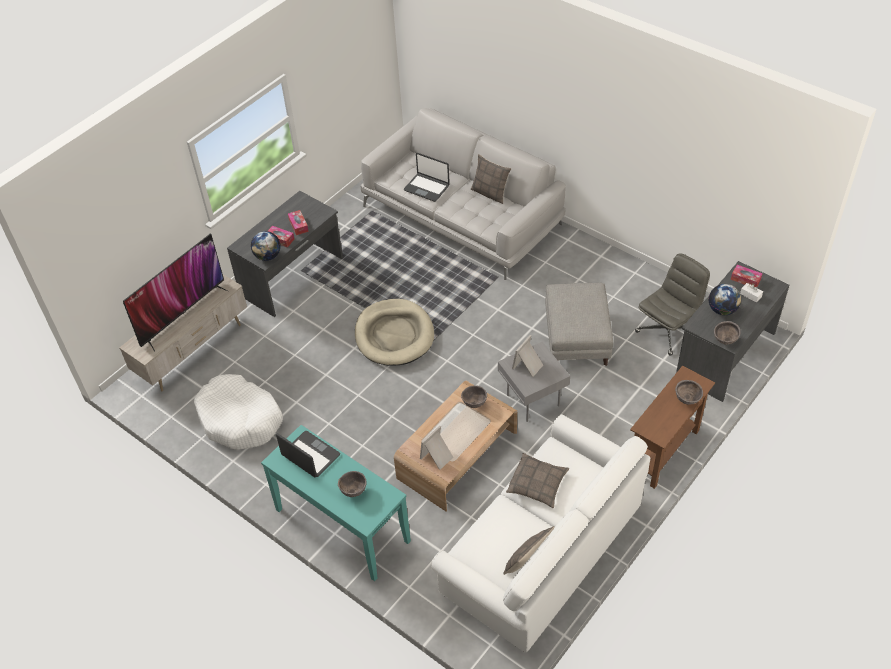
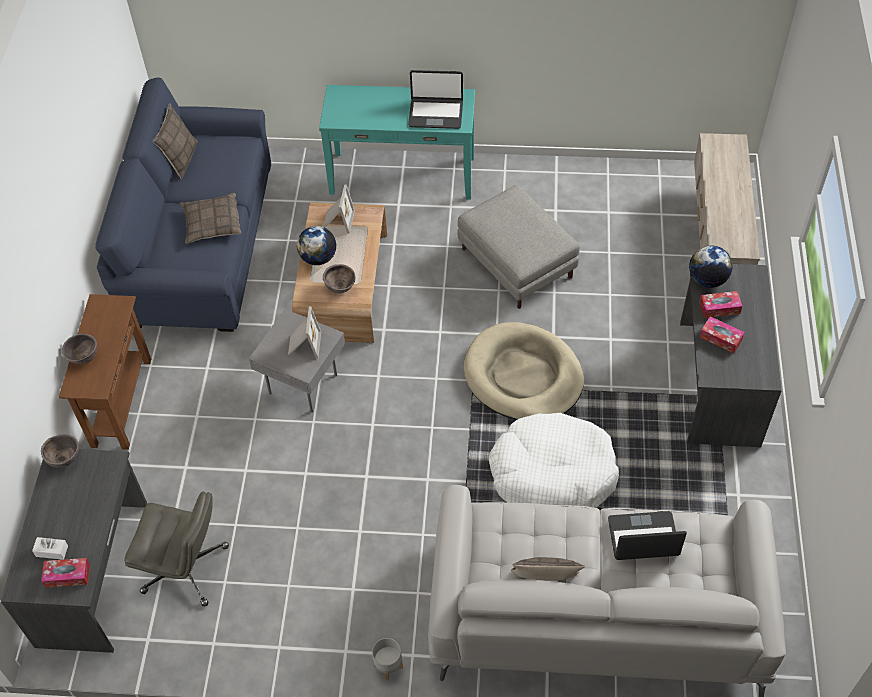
camera: 145 degrees right, 5 degrees up
television [123,233,229,351] -> none
white dog bed [194,374,283,450] -> white dog bed moved to [488,413,619,508]
brown bowl [338,471,366,497] -> none
white sofa [431,414,650,653] -> blue sofa [95,77,271,332]
grey ottoman [545,283,613,366] -> grey ottoman moved to [457,185,580,309]
grey office chair [635,253,710,356] -> grey office chair turned 90 degrees counterclockwise [124,492,229,606]
globe [709,284,741,315] -> globe moved to [297,226,336,265]
none -> grey planter [372,638,403,680]

